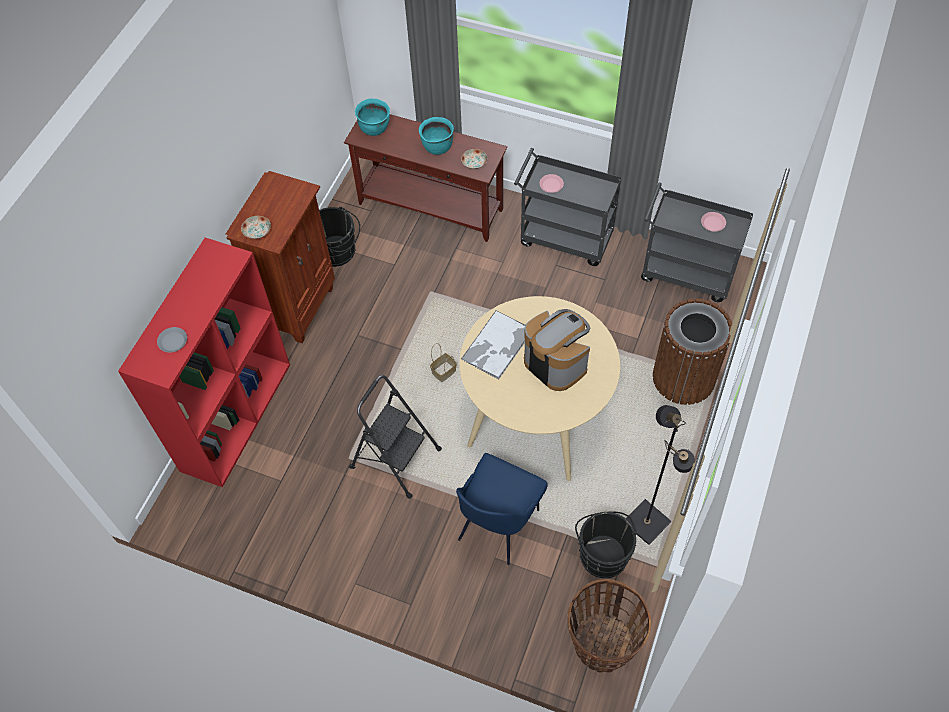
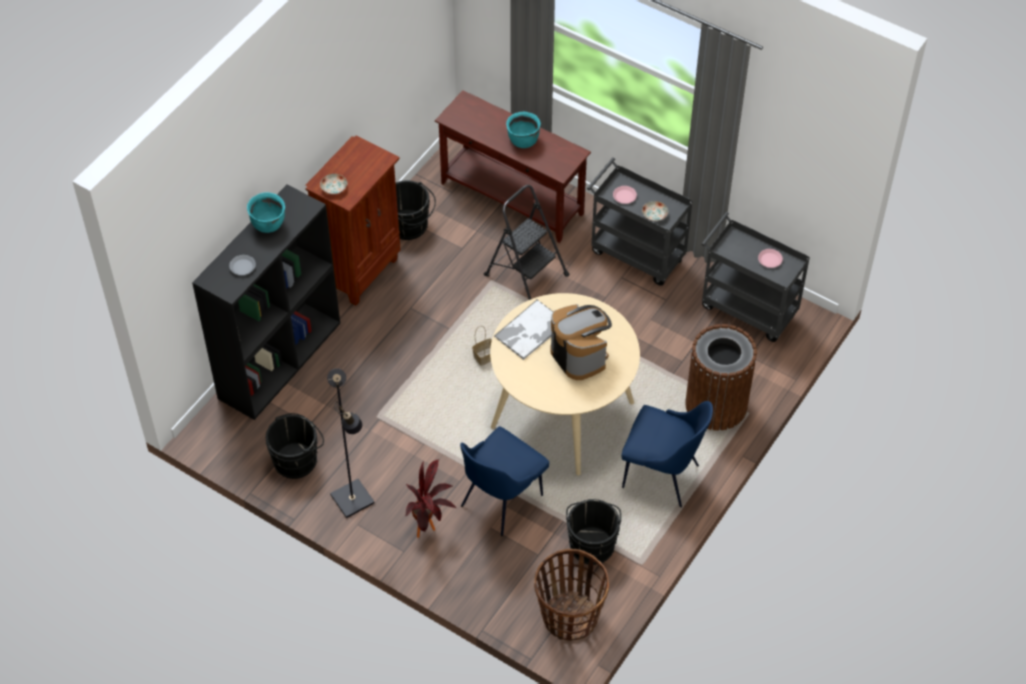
camera: 10 degrees right, 5 degrees down
red bookcase [118,238,290,487] -> black bookcase [192,184,340,420]
black step ladder [349,375,442,499] -> black step ladder moved to [484,185,570,300]
turquoise cooking pot [355,98,390,136] -> turquoise cooking pot moved to [247,192,285,233]
plate [461,149,487,169] -> plate moved to [642,201,668,221]
black floor lamp [626,405,695,545] -> black floor lamp moved to [327,368,375,518]
none -> black bucket [266,413,324,479]
none -> potted plant [405,460,456,538]
none -> blue chair [621,401,713,507]

